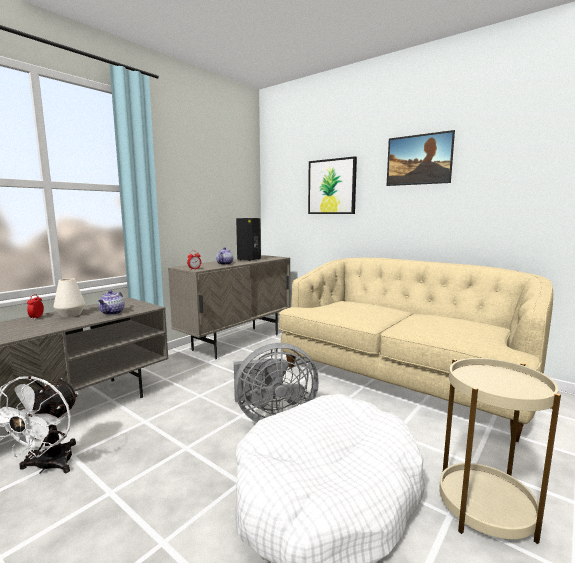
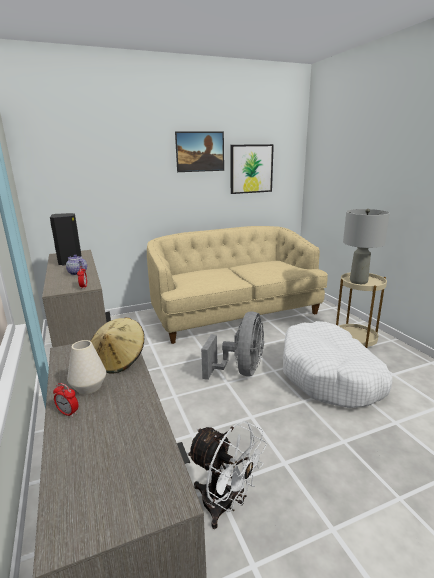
camera: 60 degrees left, 10 degrees up
teapot [98,290,125,315] -> beige hat [91,318,144,373]
picture [308,156,357,214] -> picture moved to [230,144,274,194]
none -> grey table lamp [343,209,390,284]

